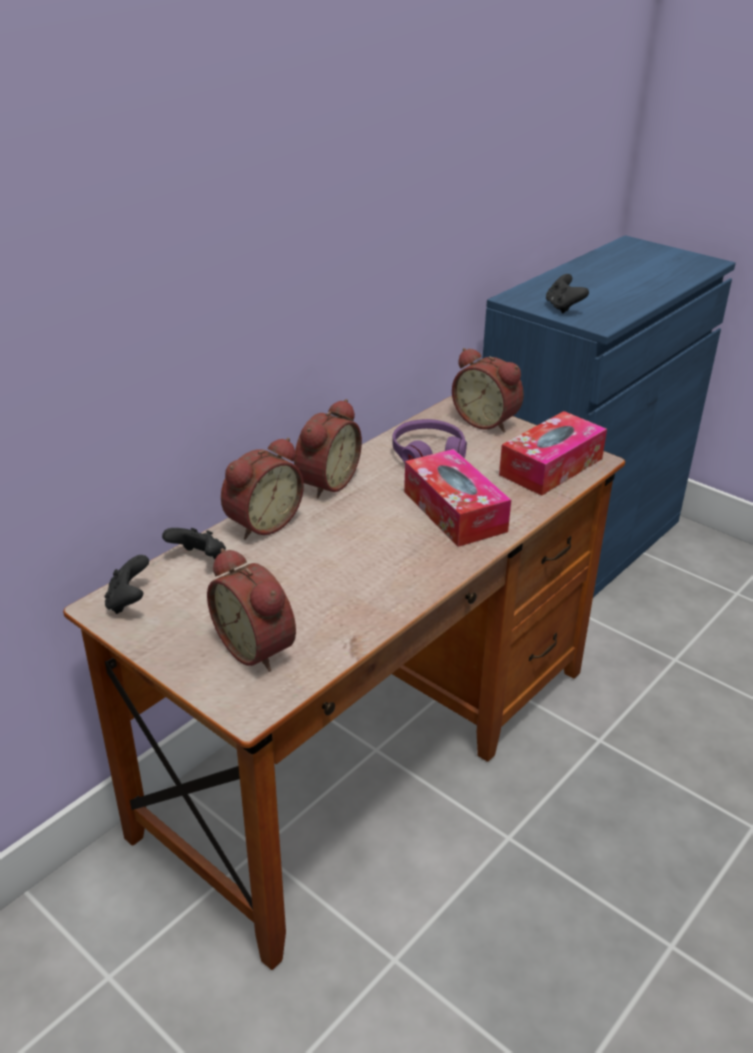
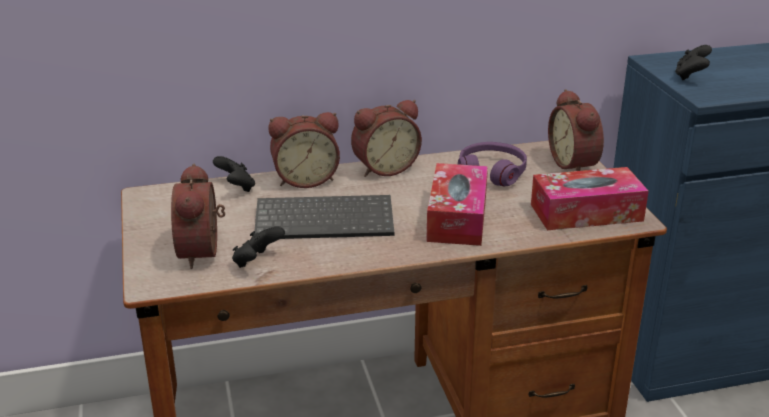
camera: 35 degrees right, 5 degrees down
black game controller [104,555,149,614] -> black game controller moved to [232,226,285,268]
none -> keyboard [255,195,394,239]

